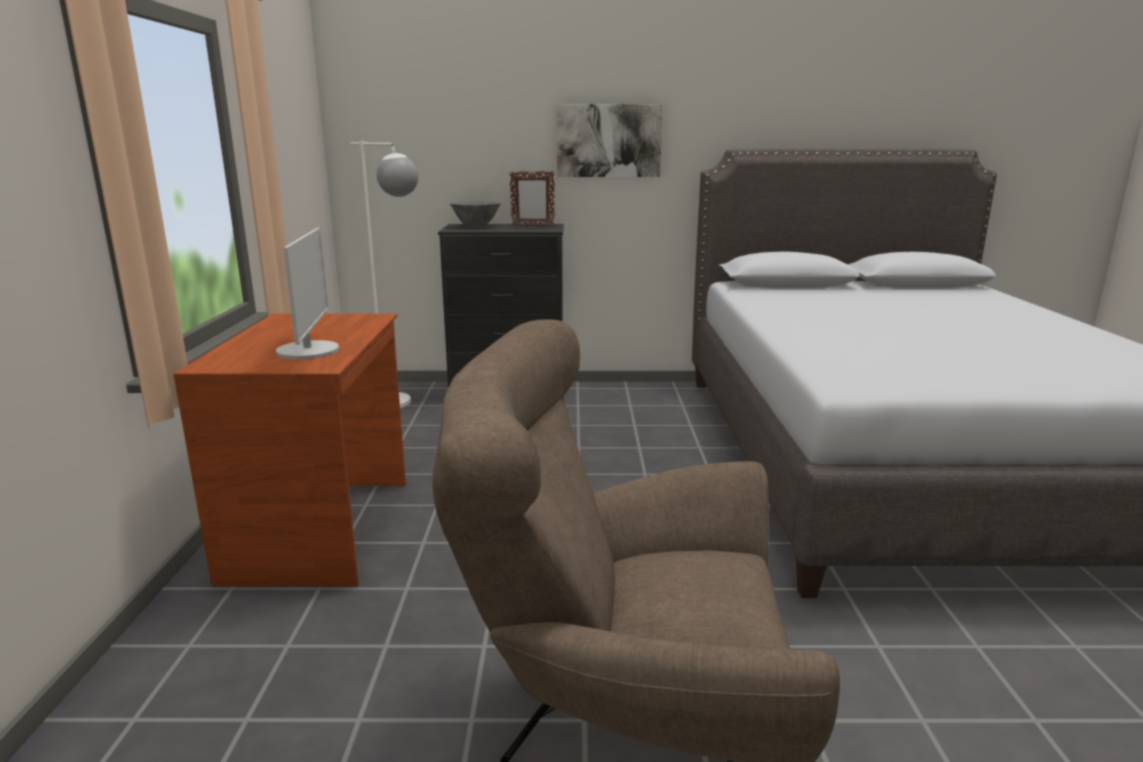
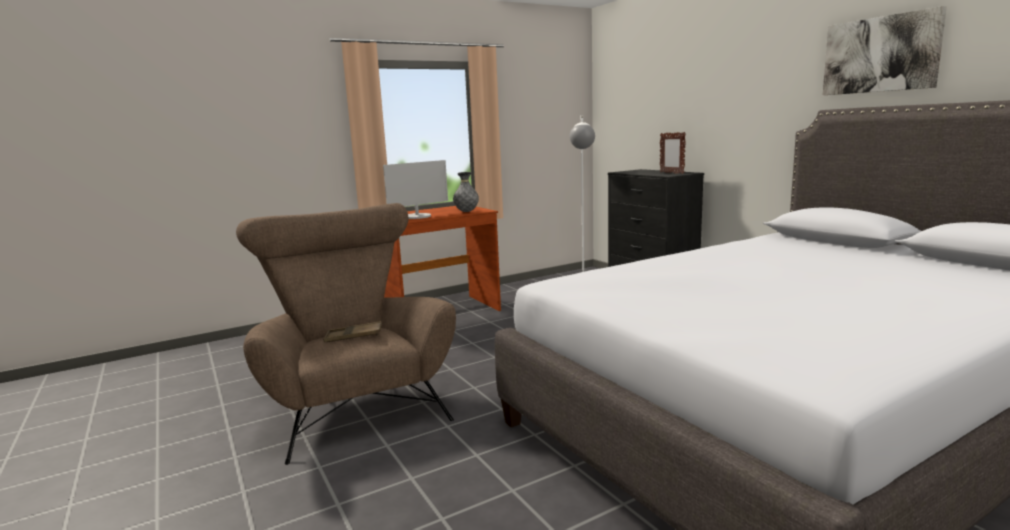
camera: 60 degrees right, 5 degrees down
grey bowl [449,201,501,227] -> none
picture [557,104,663,177] -> picture moved to [823,6,947,95]
none -> brown tray [323,321,382,342]
none -> grey vase [453,172,479,212]

